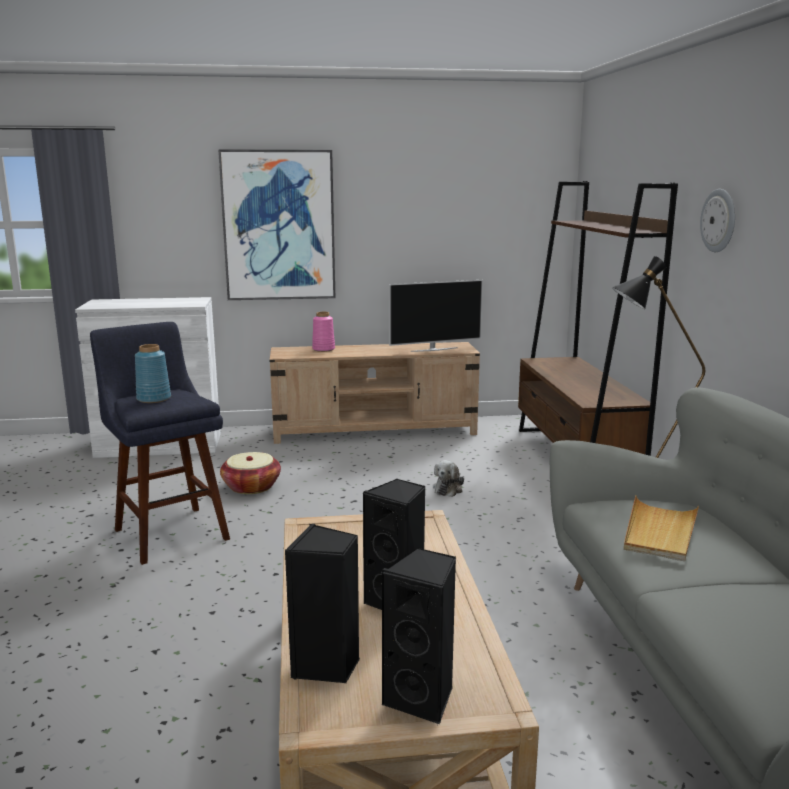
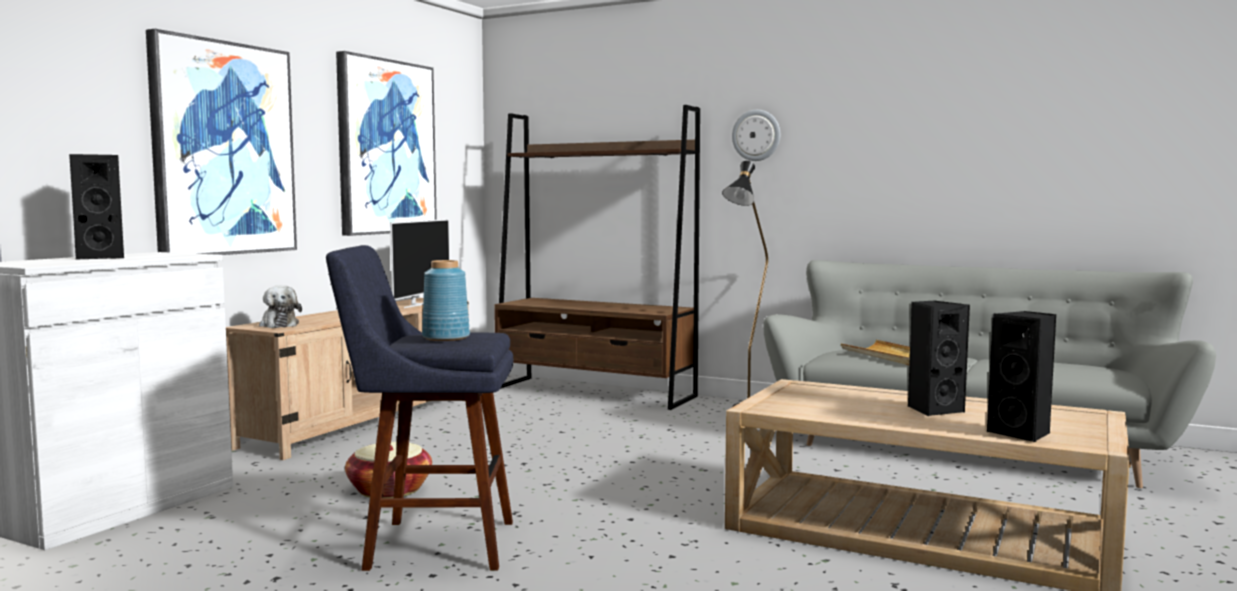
camera: 55 degrees left, 10 degrees down
pink vase [312,312,335,352] -> none
black speaker [380,547,456,725] -> black speaker moved to [69,154,124,260]
plush toy [433,460,464,497] -> plush toy moved to [259,285,302,328]
none -> picture [336,51,437,236]

